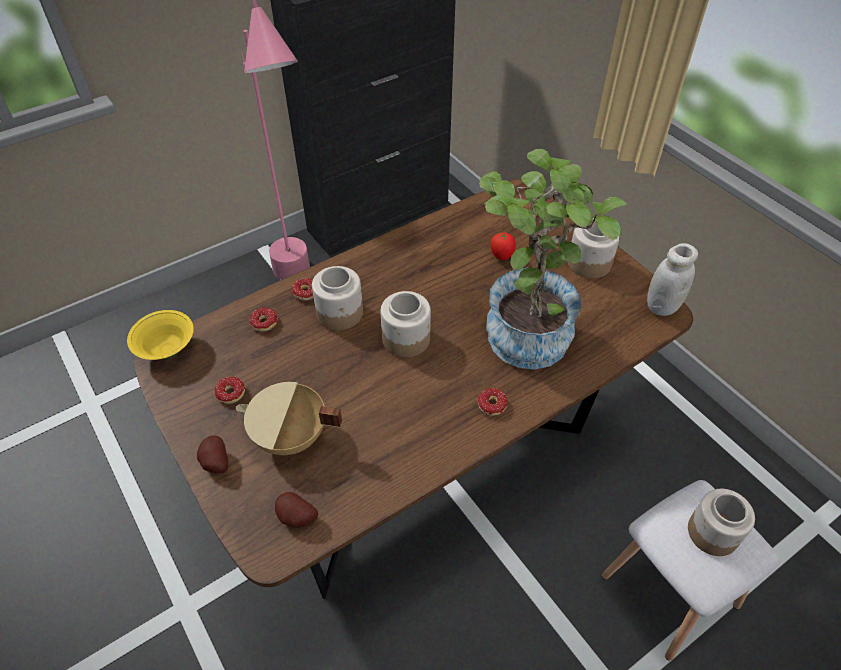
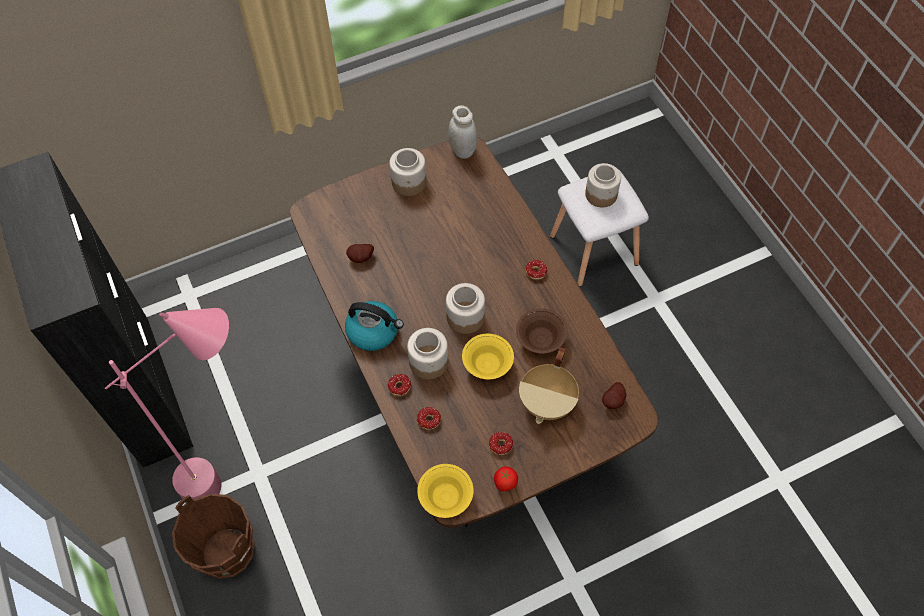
camera: 80 degrees left, 10 degrees up
potato [197,436,228,473] -> potato moved to [346,244,374,263]
potted plant [478,149,627,370] -> none
tomato [491,232,516,260] -> tomato moved to [494,466,518,491]
none -> brown bucket [172,493,255,579]
none -> kettle [345,301,404,351]
none -> yellow bowl [462,334,514,379]
none -> brown bowl [516,308,567,354]

